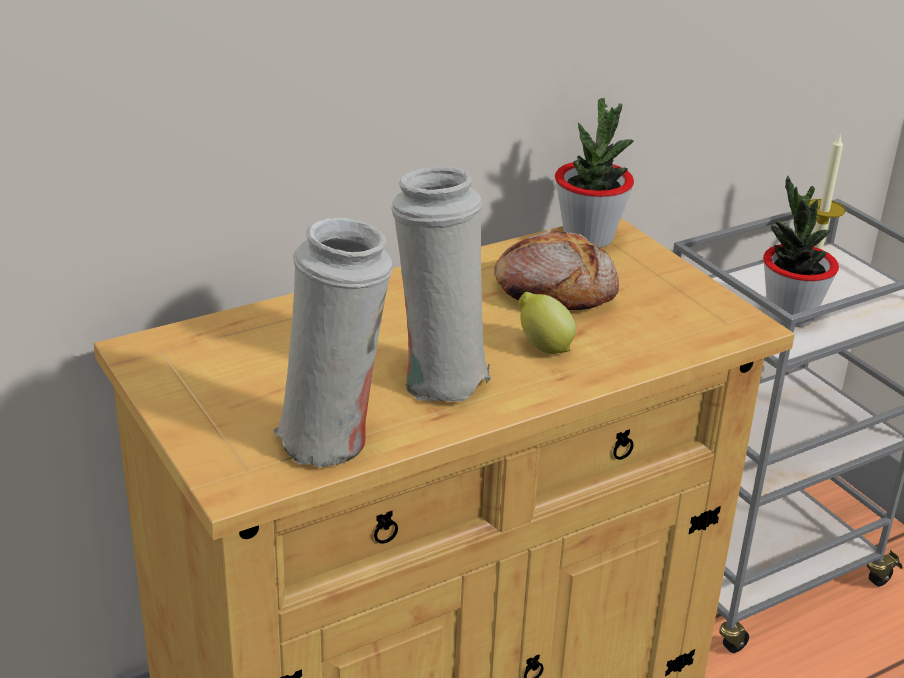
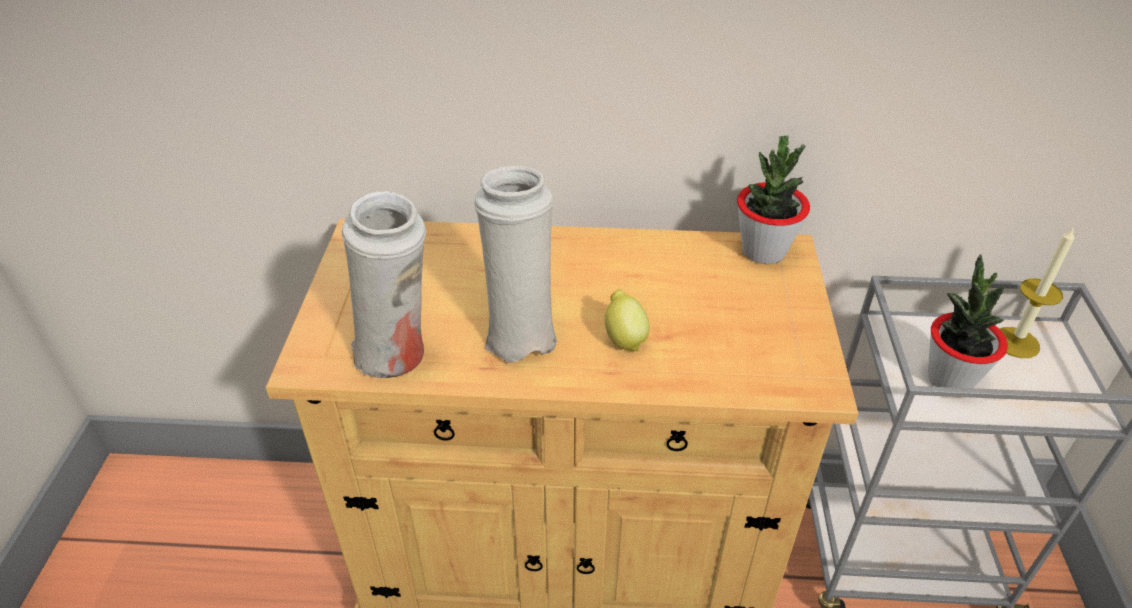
camera: 35 degrees right, 10 degrees up
bread [494,230,619,310] -> none

